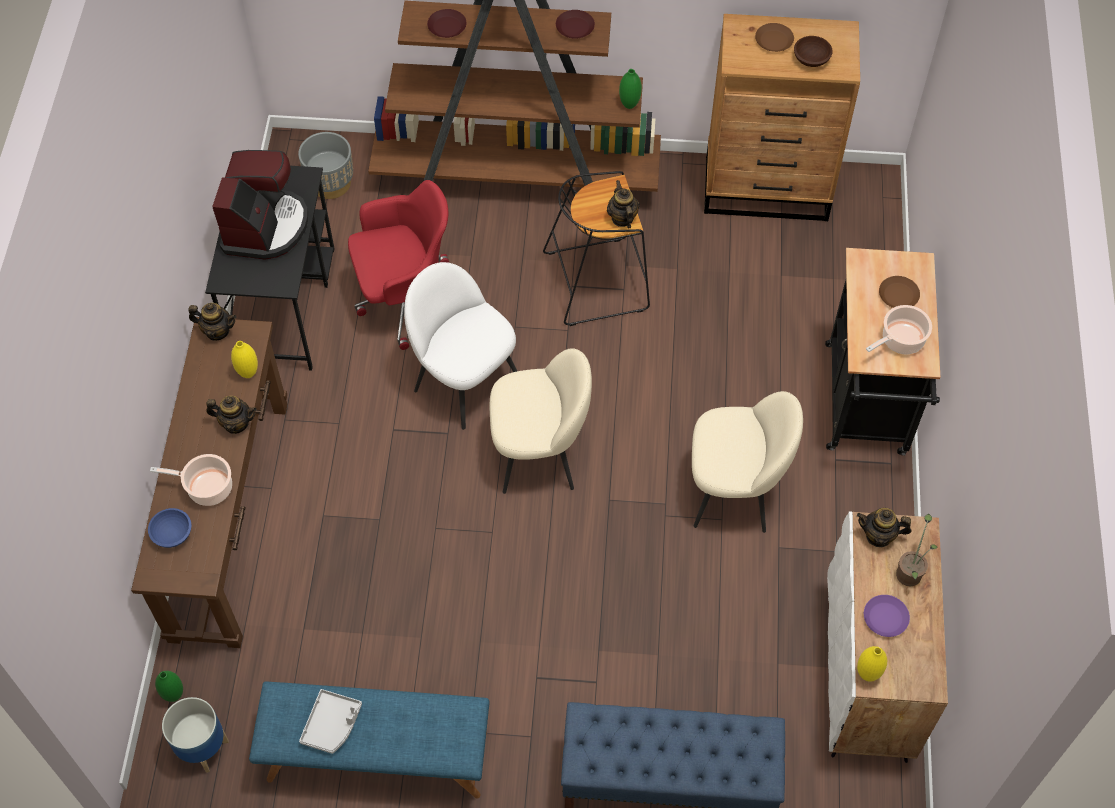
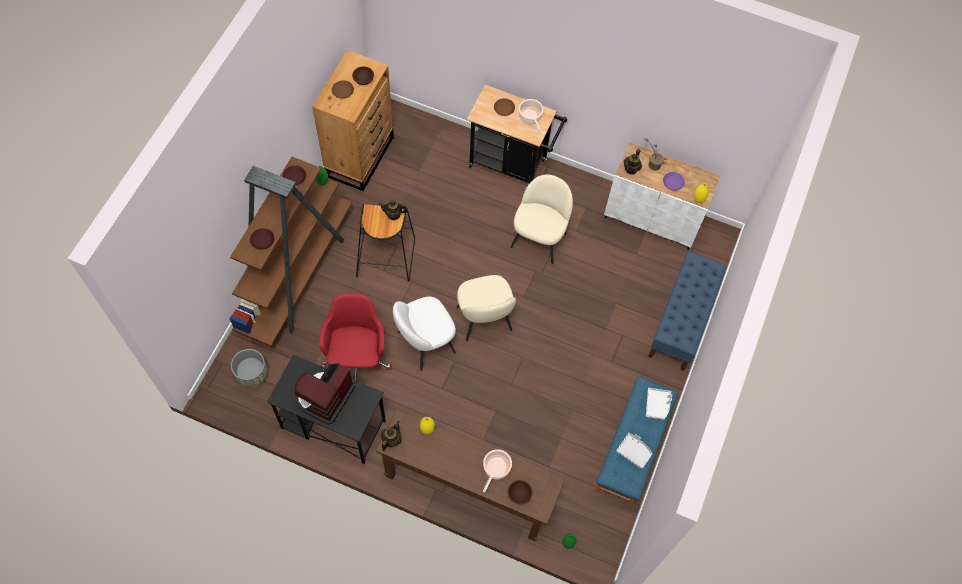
camera: 75 degrees left, 5 degrees up
blue bowl [148,508,192,548] -> brown bowl [508,480,532,505]
planter [162,697,229,773] -> none
teapot [206,396,257,434] -> none
coffee machine [212,150,308,259] -> coffee machine turned 90 degrees counterclockwise [294,363,355,425]
beige chair [490,348,592,494] -> beige chair turned 150 degrees clockwise [456,275,516,341]
none -> white tray [646,388,672,420]

